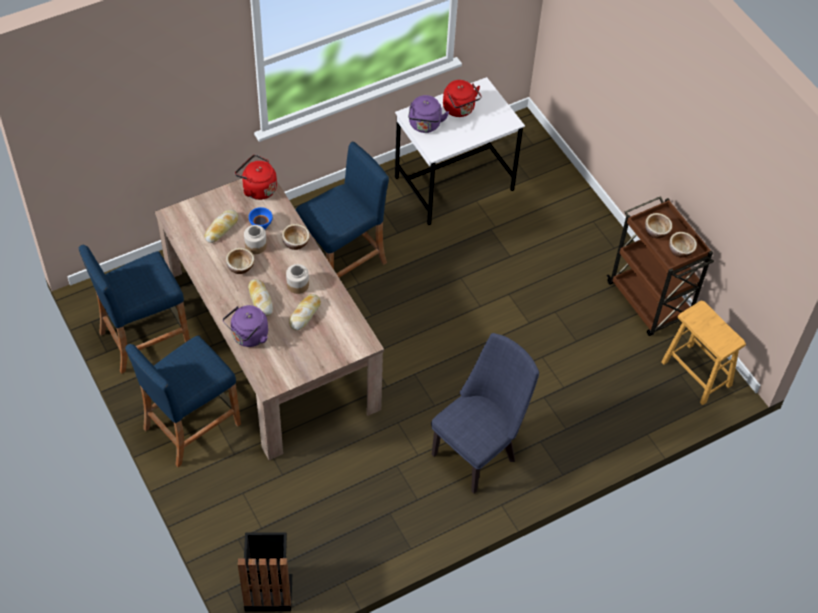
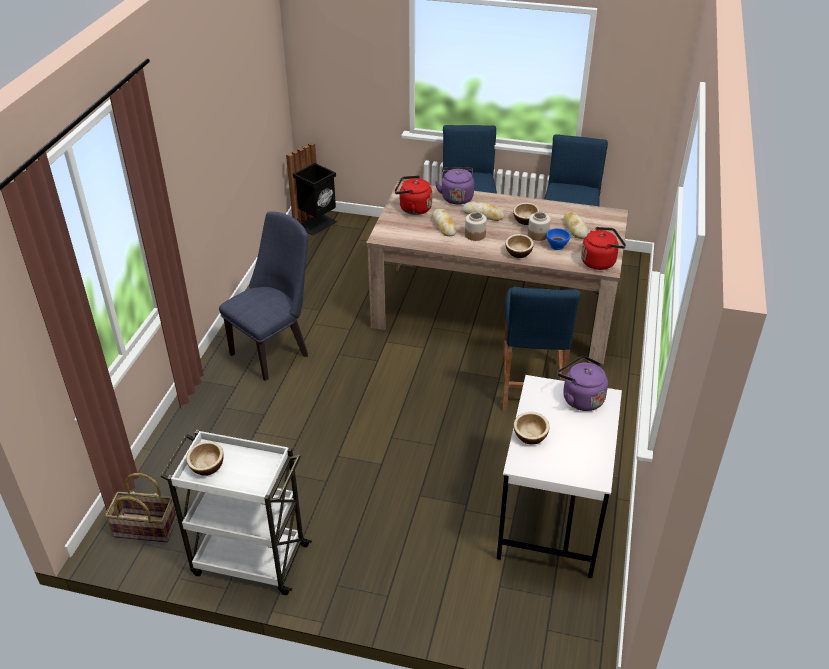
camera: 135 degrees right, 15 degrees down
blue chair [431,333,539,494] -> blue chair turned 135 degrees counterclockwise [219,211,308,381]
red kettle [443,80,482,117] -> red kettle moved to [395,176,432,215]
brown cart [607,196,714,336] -> white cart [160,430,312,595]
bowl [645,213,672,239] -> bowl moved to [514,412,549,445]
brown stool [661,301,746,405] -> basket [105,473,177,543]

